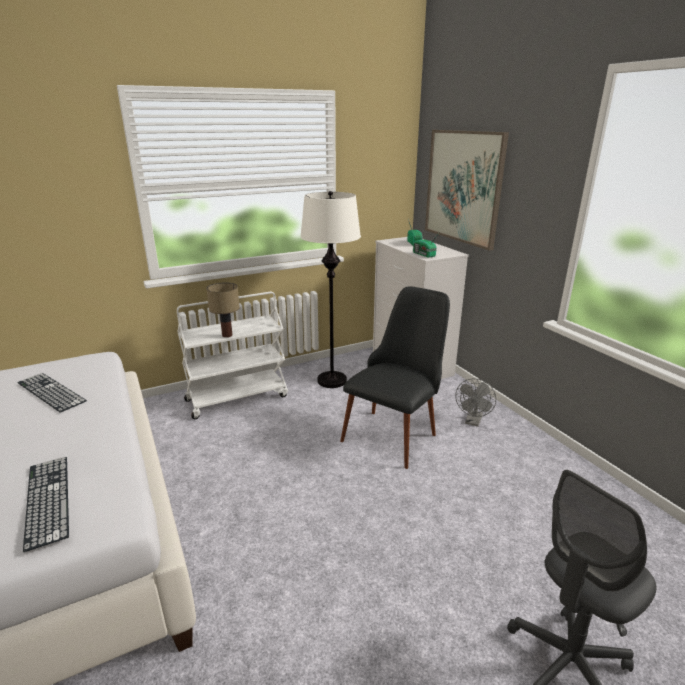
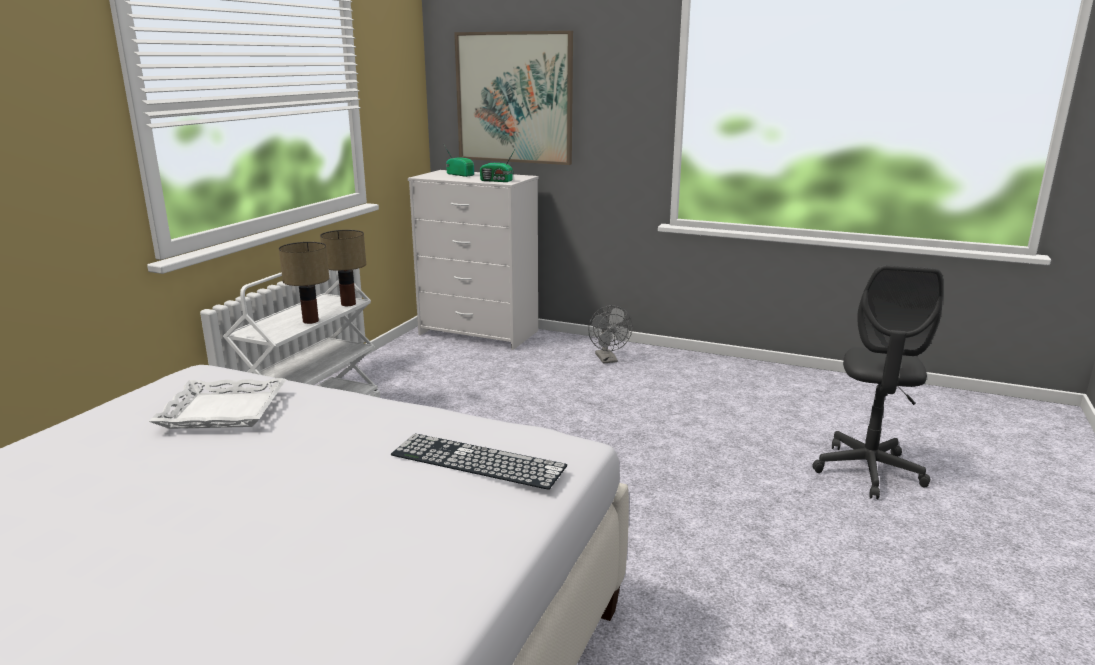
camera: 40 degrees left, 5 degrees down
keyboard [17,373,87,413] -> white tray [149,378,287,429]
white floor lamp [300,191,361,388] -> none
black chair [340,287,450,469] -> none
none -> table lamp [320,230,366,306]

